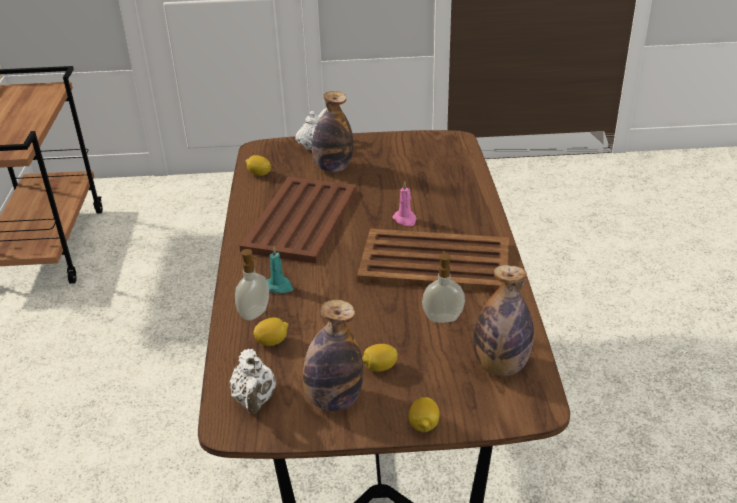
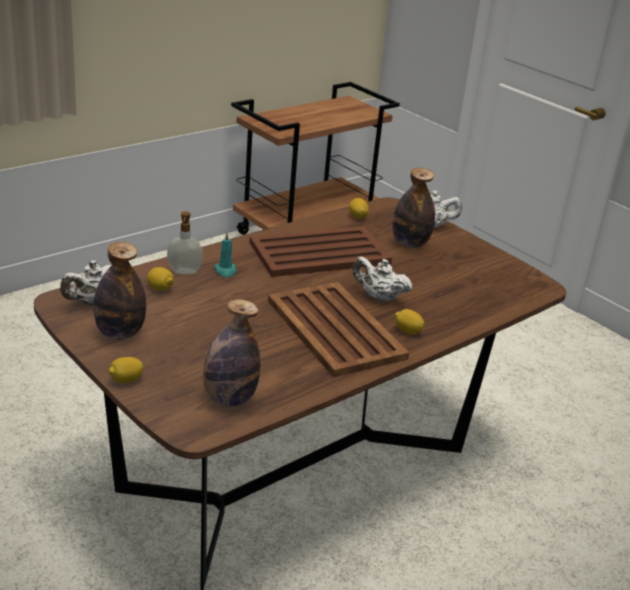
camera: 50 degrees right, 5 degrees down
lemon [362,344,398,372] -> lemon moved to [395,309,425,334]
pink candle [392,182,417,226] -> white teapot [352,257,412,303]
soap dispenser [422,251,465,323] -> none

